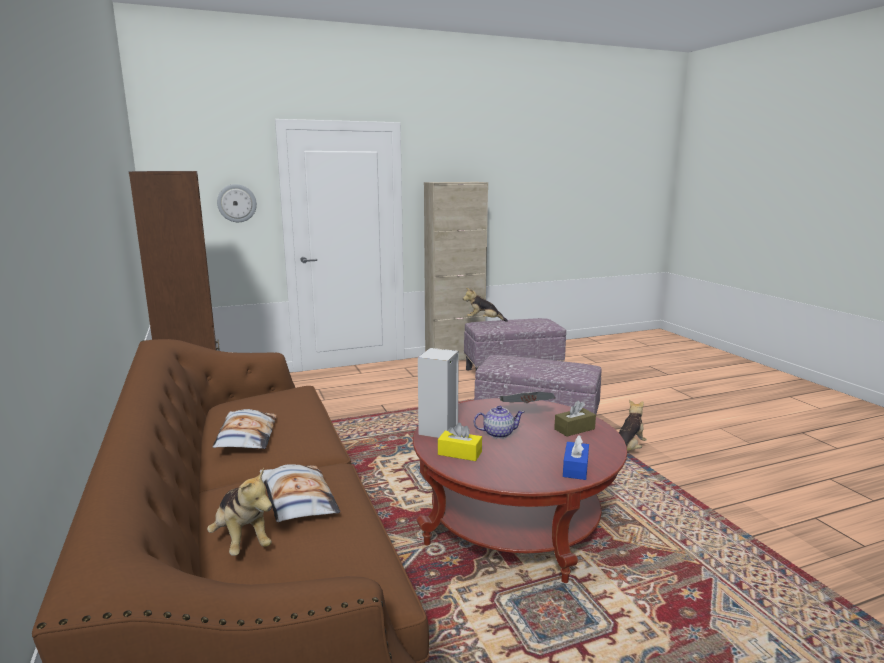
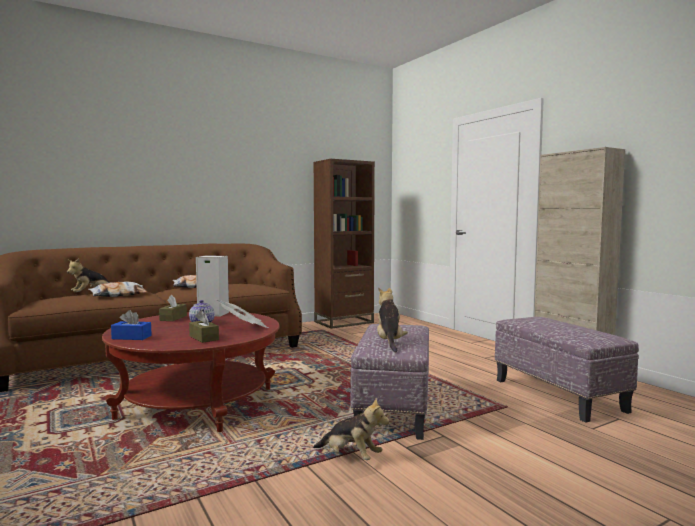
camera: 80 degrees right, 10 degrees down
wall clock [217,184,257,222] -> none
yellow tissue box [438,422,482,461] -> brown tissue box [159,295,187,321]
plush toy [463,288,508,322] -> plush toy moved to [377,287,408,352]

